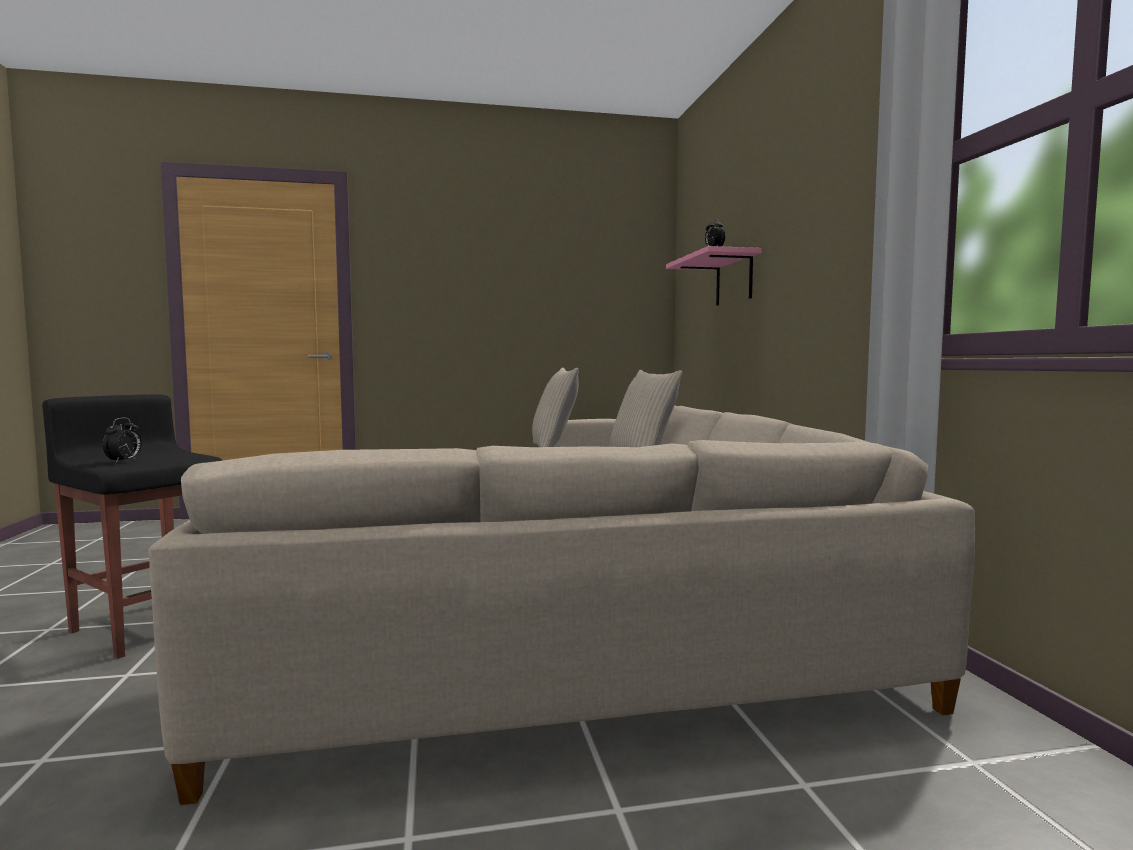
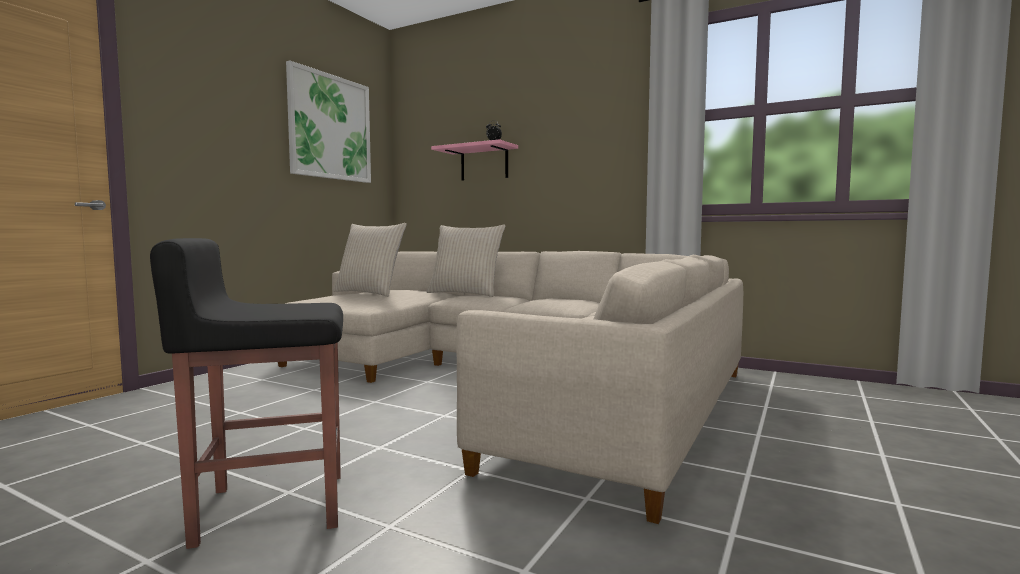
camera: 50 degrees left, 0 degrees up
alarm clock [102,417,142,463] -> none
none -> picture [286,61,371,183]

